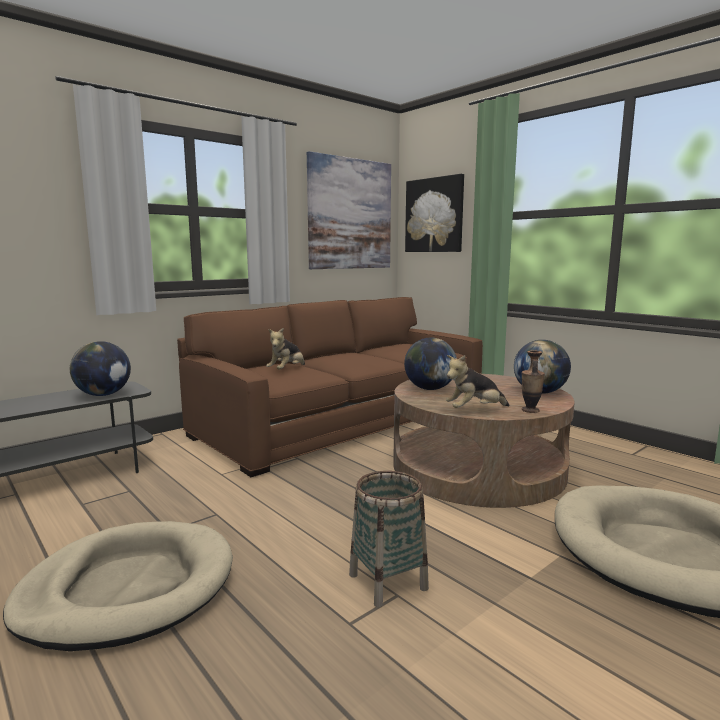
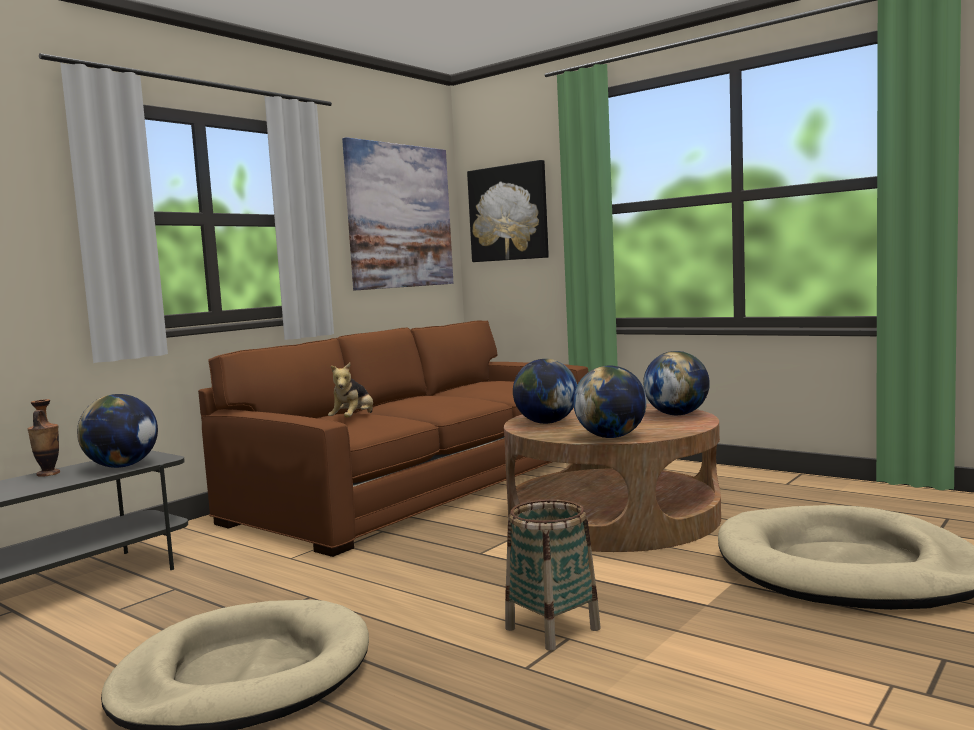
camera: 10 degrees left, 5 degrees down
plush toy [446,355,509,408] -> globe [573,366,647,438]
vase [522,351,545,413] -> vase moved to [28,399,60,477]

